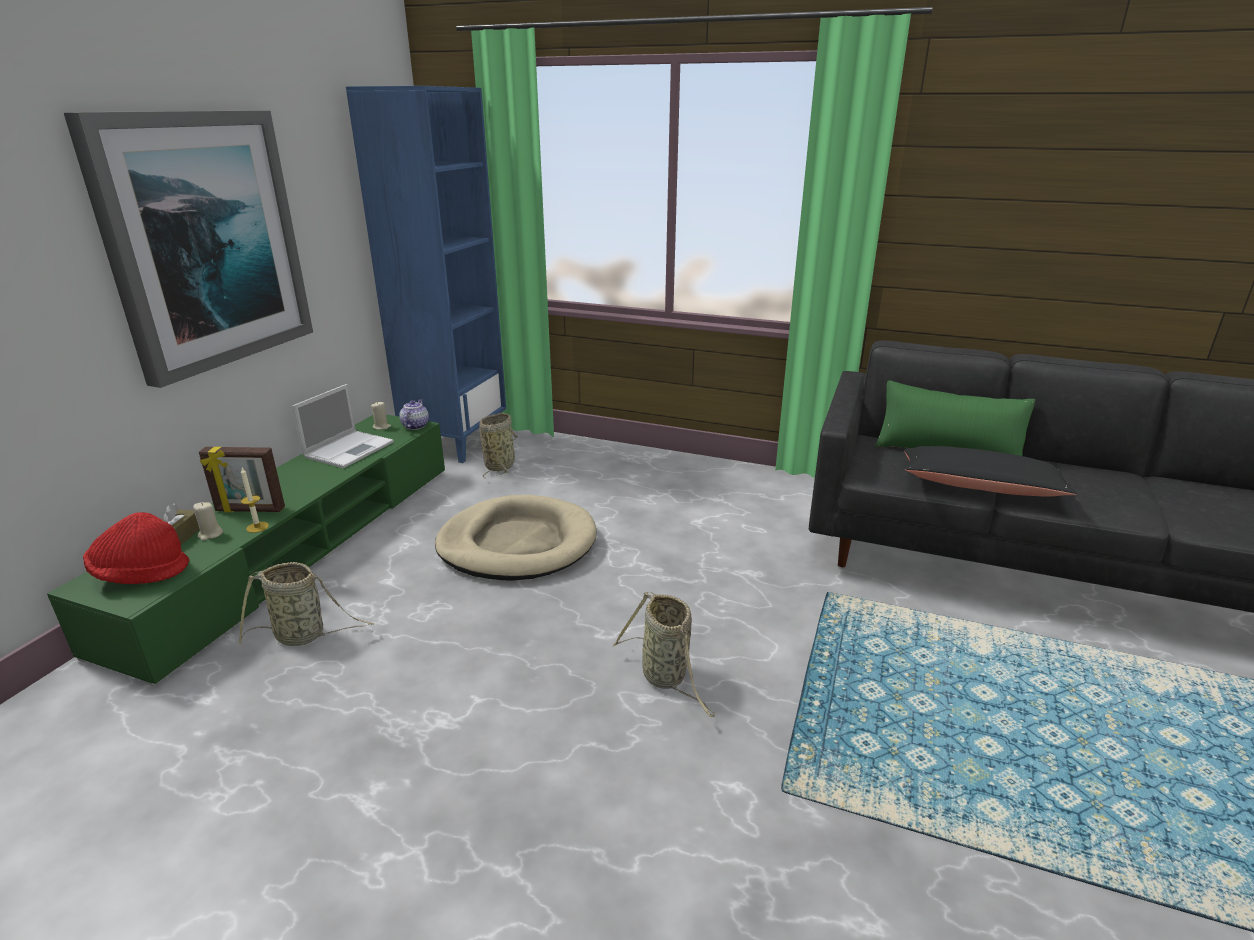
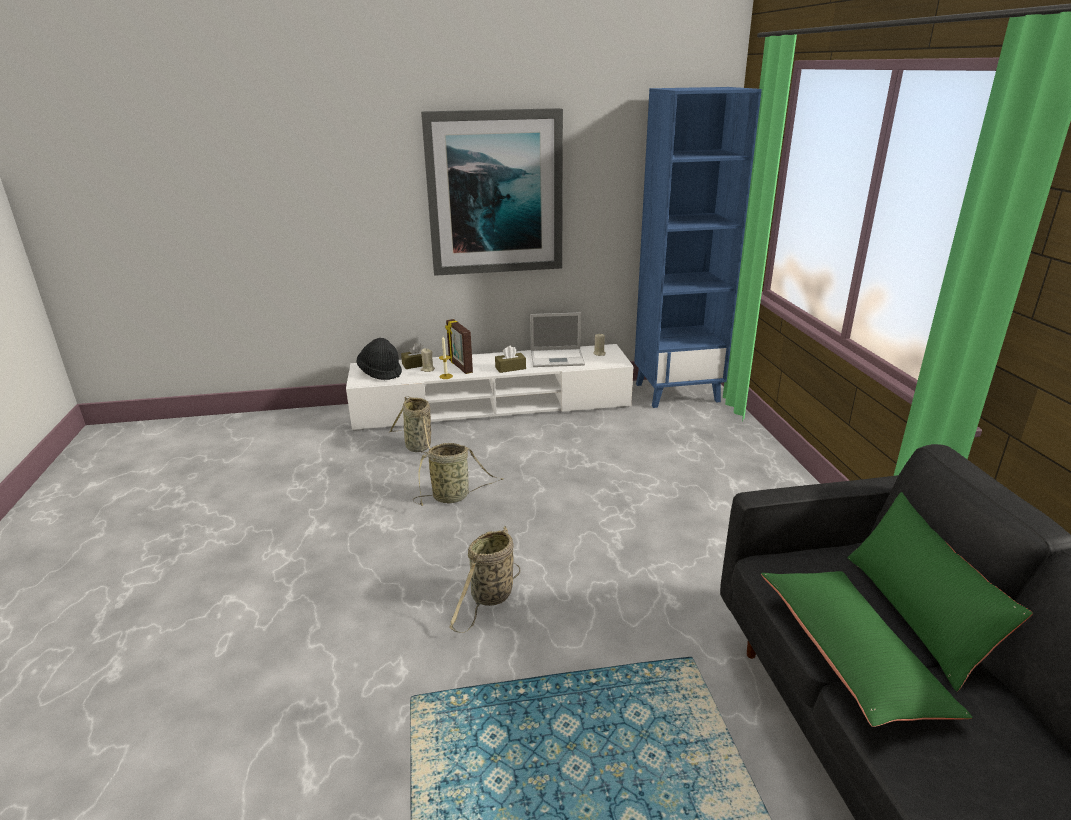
camera: 60 degrees right, 0 degrees up
green tv stand [47,414,445,686] -> white tv stand [346,344,633,431]
red hat [83,512,189,584] -> black hat [356,338,402,380]
teapot [399,399,429,430] -> none
beige dog bed [435,495,596,581] -> none
basket [479,413,518,478] -> basket moved to [413,443,503,506]
black pillow [904,446,1077,497] -> green pillow [761,571,973,727]
none -> brown tissue box [495,345,526,373]

